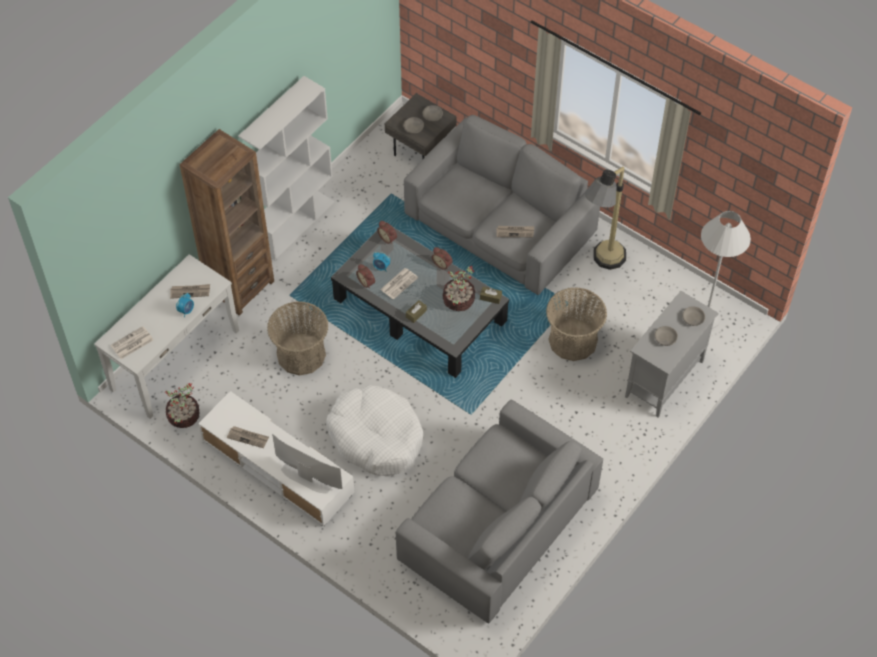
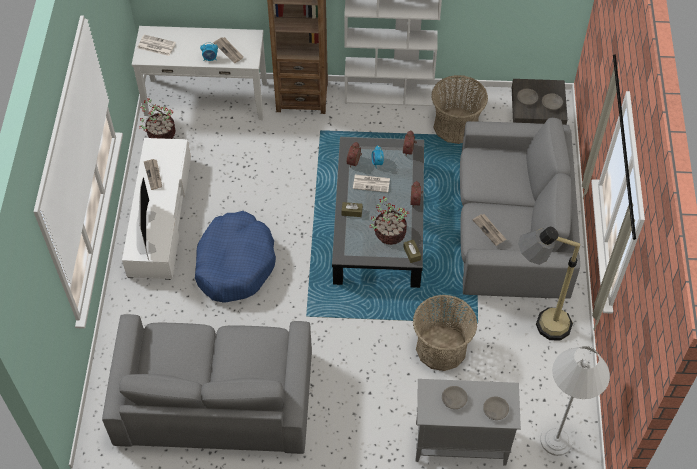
camera: 55 degrees right, 0 degrees up
basket [267,301,329,376] -> basket moved to [431,75,488,144]
white dog bed [326,385,423,476] -> blue dog bed [195,211,276,303]

